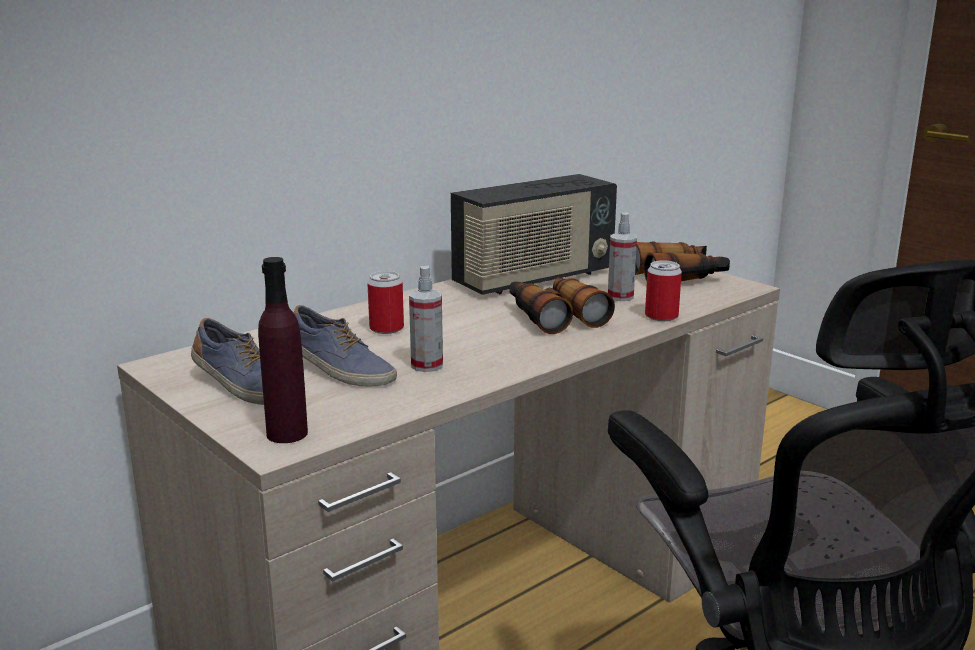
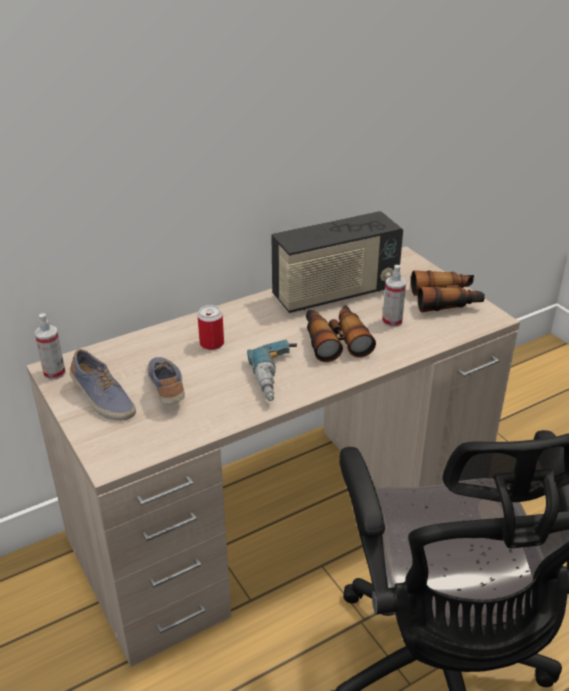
camera: 10 degrees right, 15 degrees up
purple bottle [258,257,308,443] -> none
shoe [294,305,397,386] -> shoe turned 150 degrees counterclockwise [147,357,185,405]
spray bottle [409,266,443,372] -> spray bottle moved to [34,313,66,380]
can [645,260,682,321] -> none
none -> power drill [247,340,297,401]

